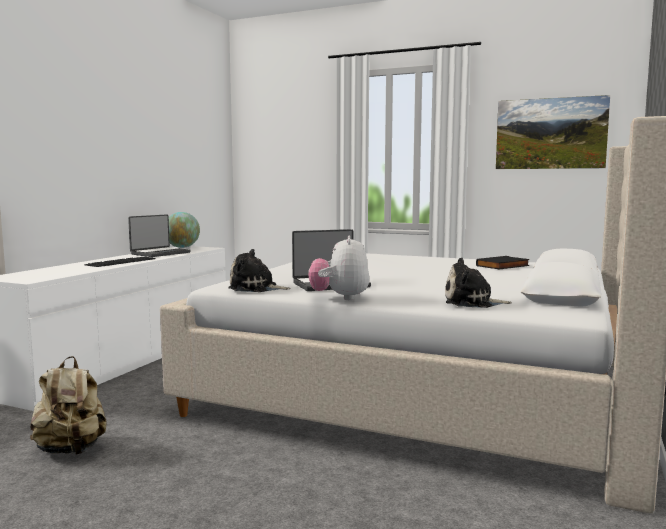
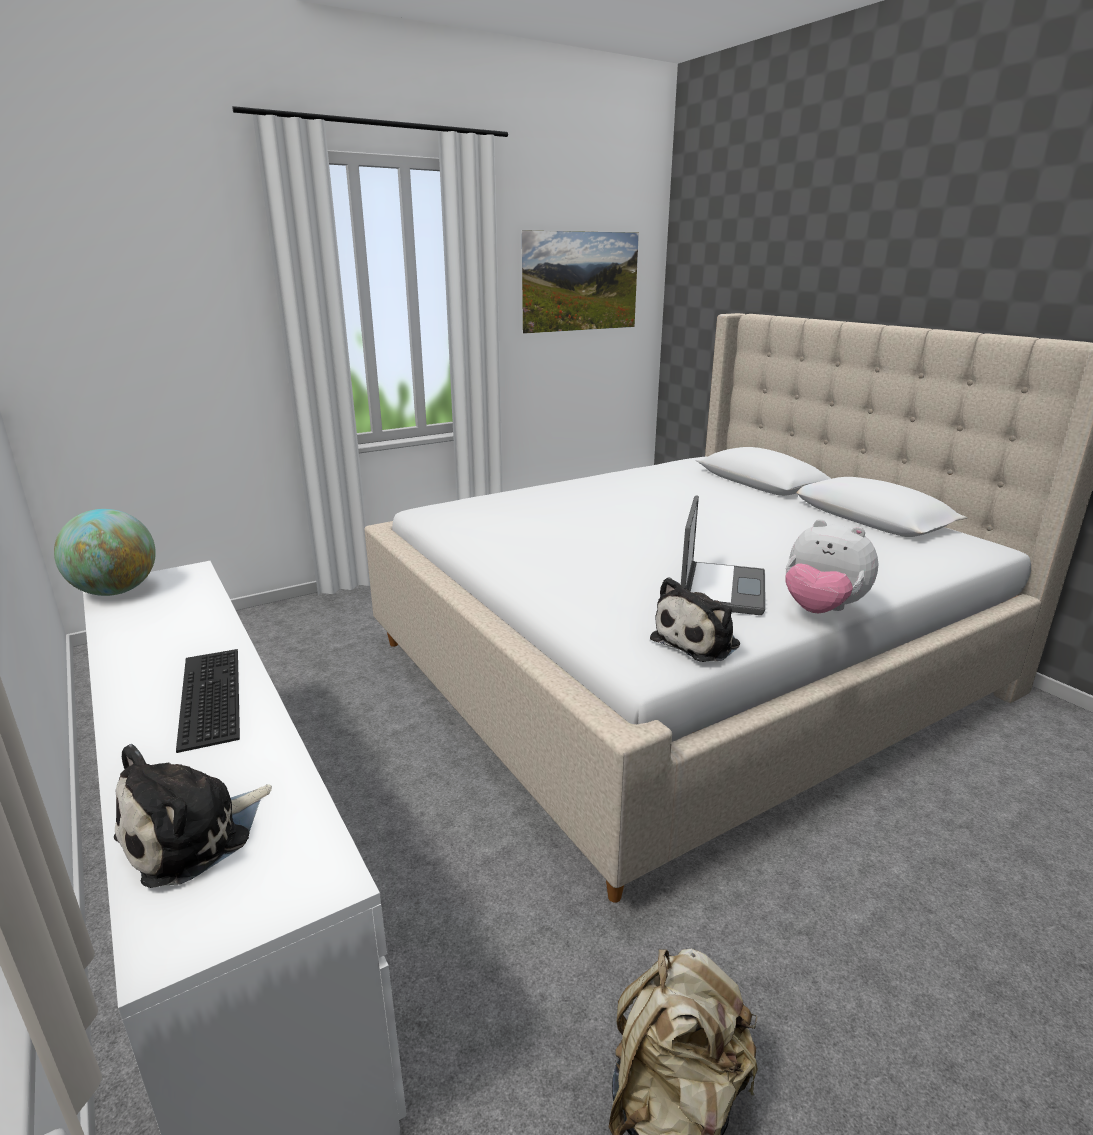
camera: 55 degrees left, 15 degrees up
laptop [128,214,191,257] -> none
plush toy [445,258,512,308] -> plush toy moved to [114,744,272,888]
black book [476,256,530,269] -> none

